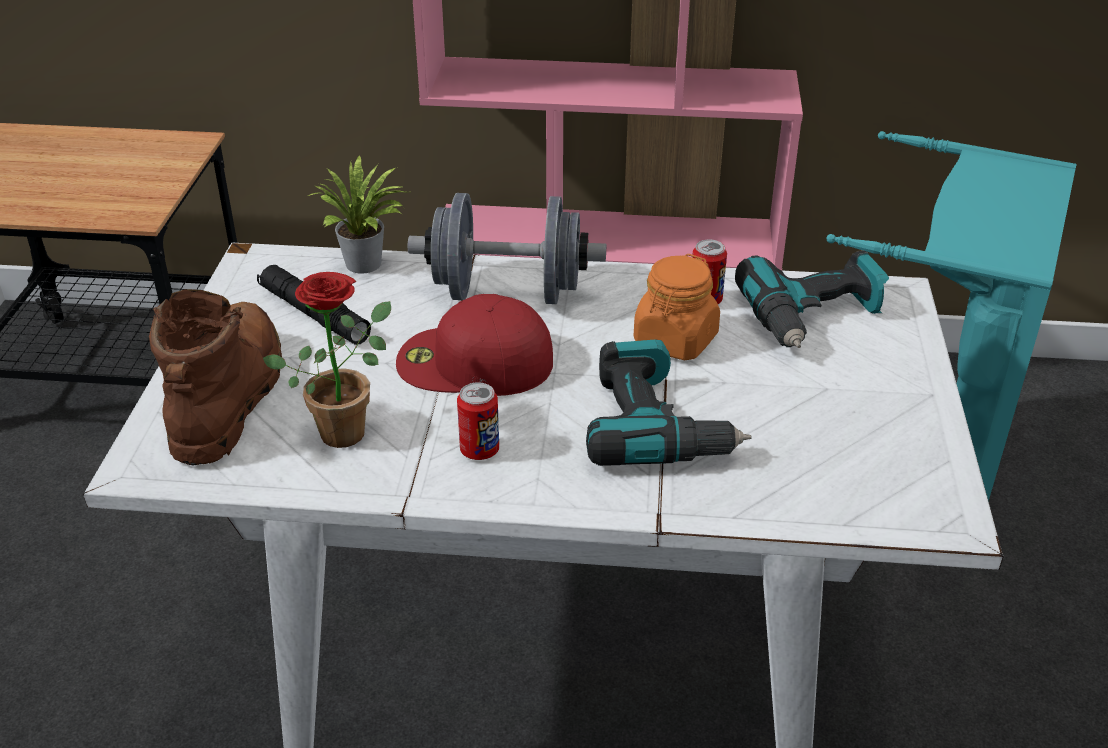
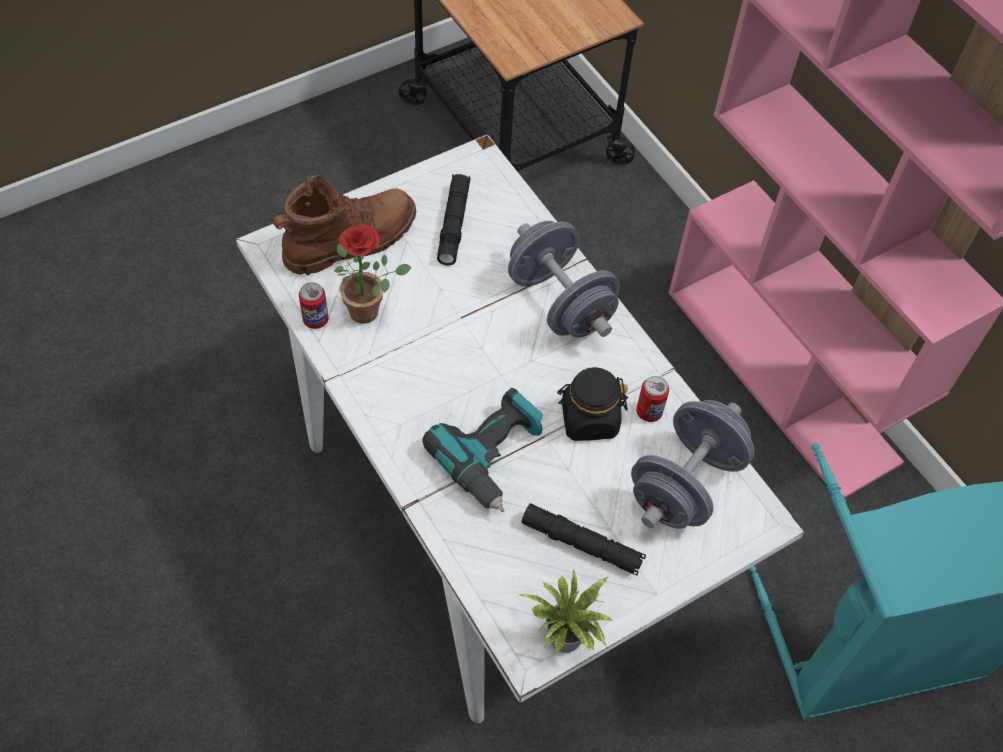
camera: 50 degrees right, 20 degrees up
potted plant [305,154,405,273] -> potted plant moved to [519,569,613,654]
red cap [396,294,553,396] -> none
can [457,382,499,460] -> can moved to [299,282,329,329]
orange jar [634,254,720,361] -> black jar [557,367,628,441]
power drill [735,250,889,348] -> grey dumbbell [631,400,754,529]
none -> black flashlight [521,503,646,576]

